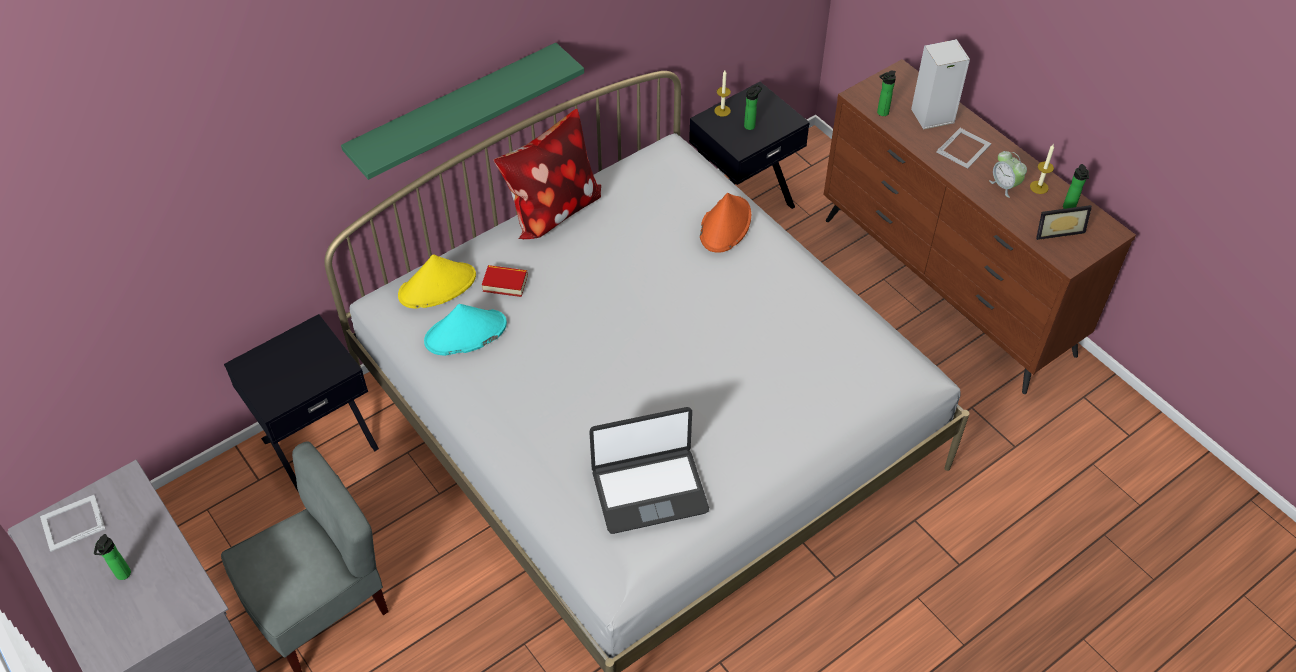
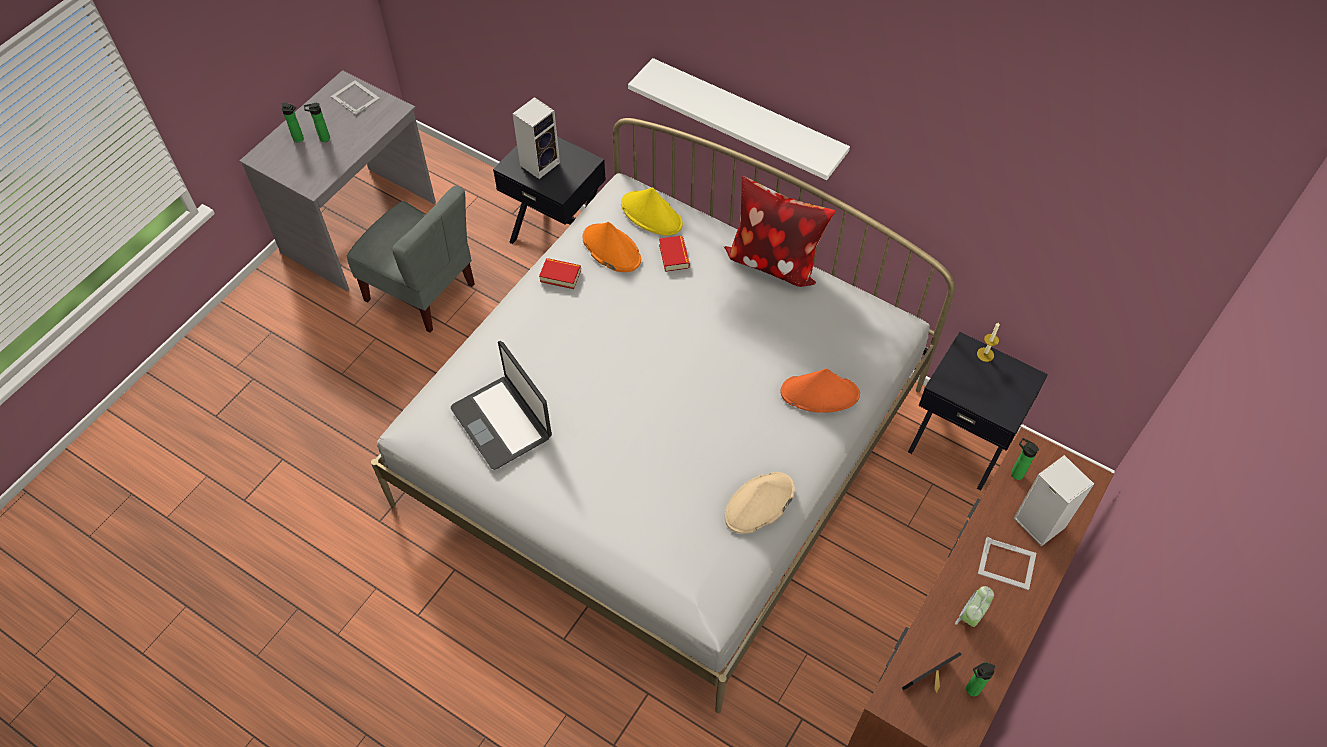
camera: 70 degrees right, 5 degrees up
green shelf [341,43,584,180] -> white shelf [628,58,850,180]
turquoise hat [424,304,507,356] -> orange hat [583,222,641,272]
bottle [744,84,762,130] -> bottle moved to [281,102,304,142]
candle [1030,144,1054,194] -> none
picture frame [1036,205,1092,240] -> picture frame turned 90 degrees clockwise [902,652,962,693]
none -> speaker [512,97,560,179]
none -> book [539,258,581,289]
none -> beige hat [725,472,795,534]

